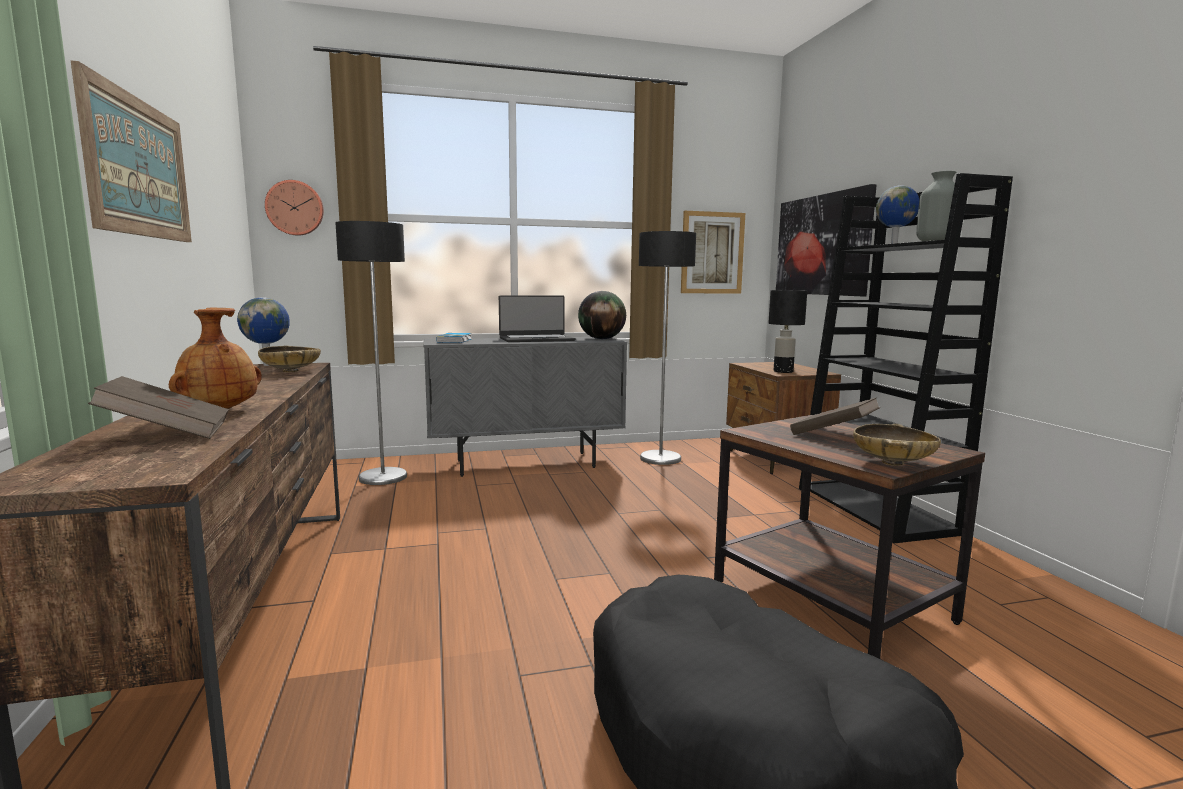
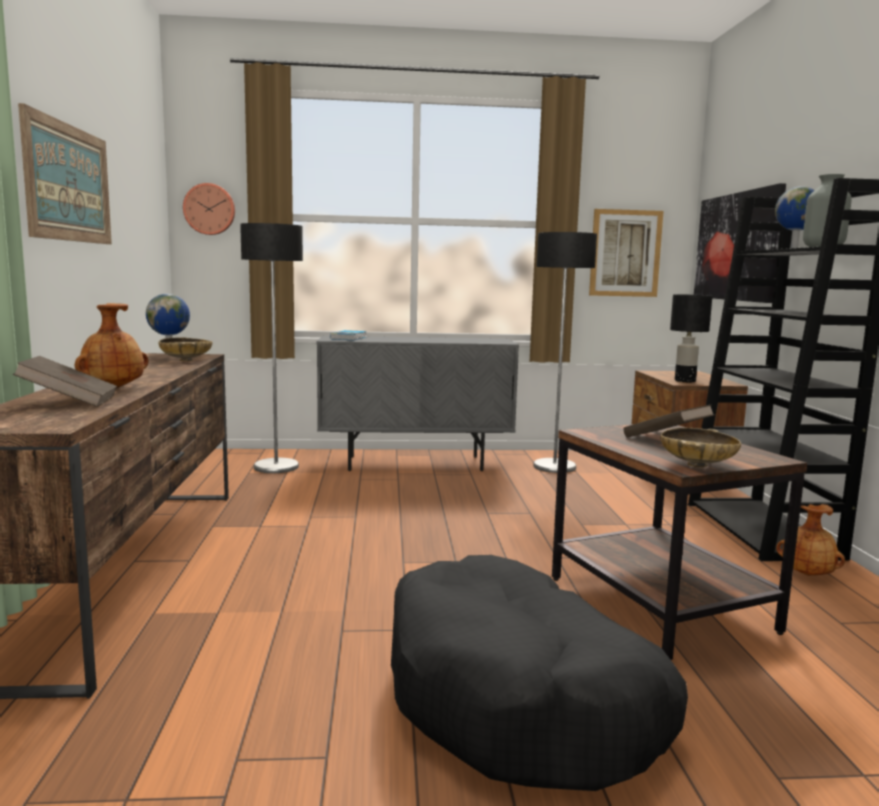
camera: 10 degrees right, 0 degrees up
laptop [499,295,575,342] -> none
globe [578,291,626,339] -> none
none -> brown vase [776,504,845,576]

